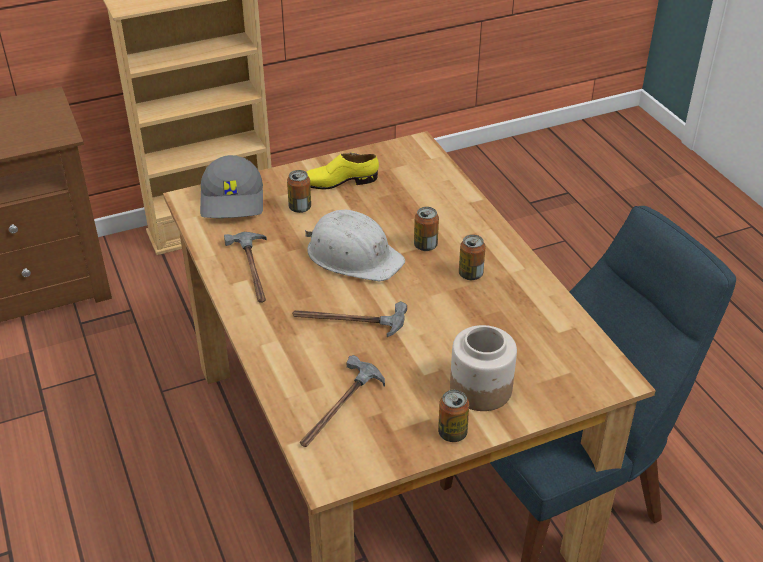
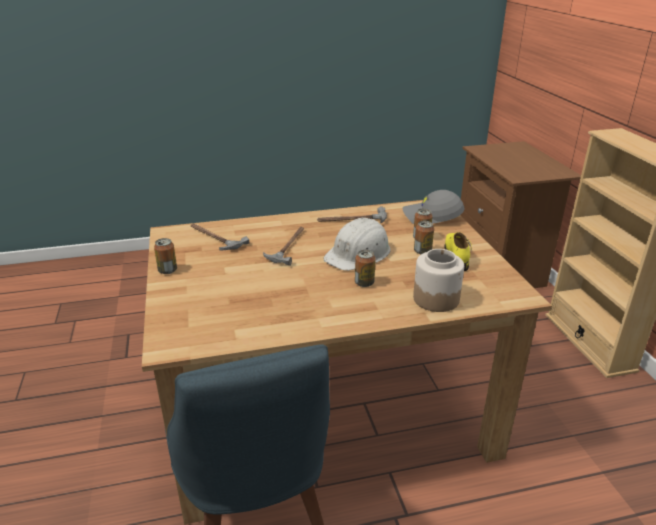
camera: 100 degrees right, 10 degrees down
jar [450,325,517,411] -> jar moved to [413,249,464,312]
can [459,235,486,280] -> can moved to [414,221,434,254]

